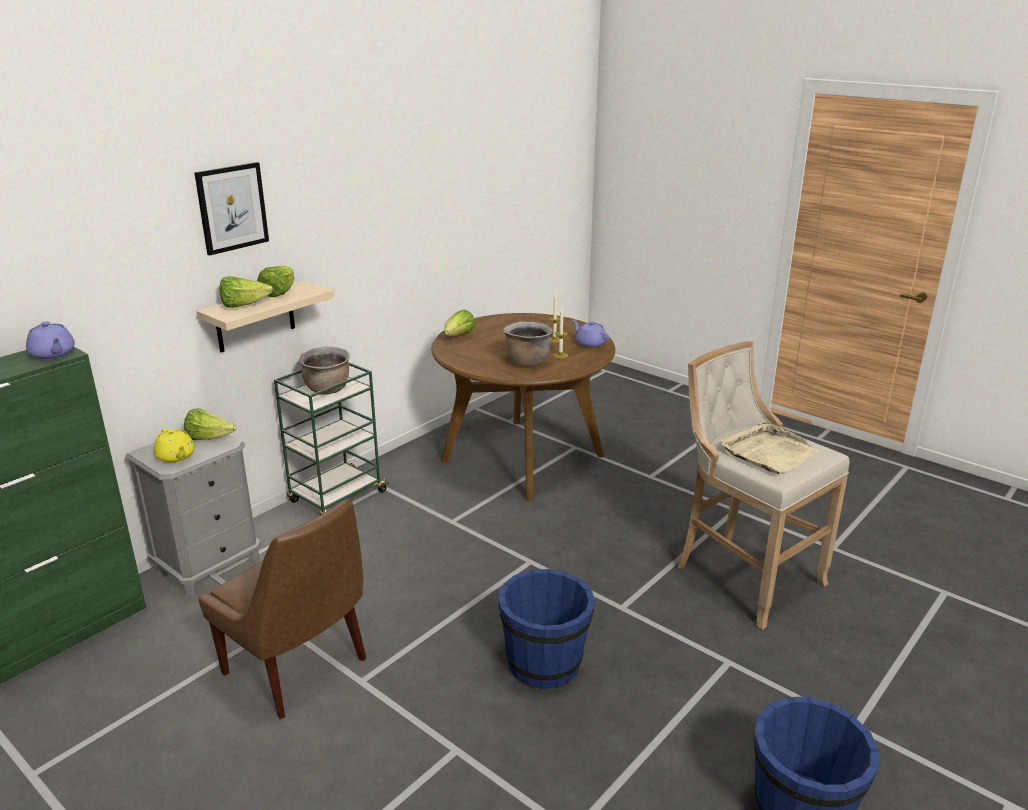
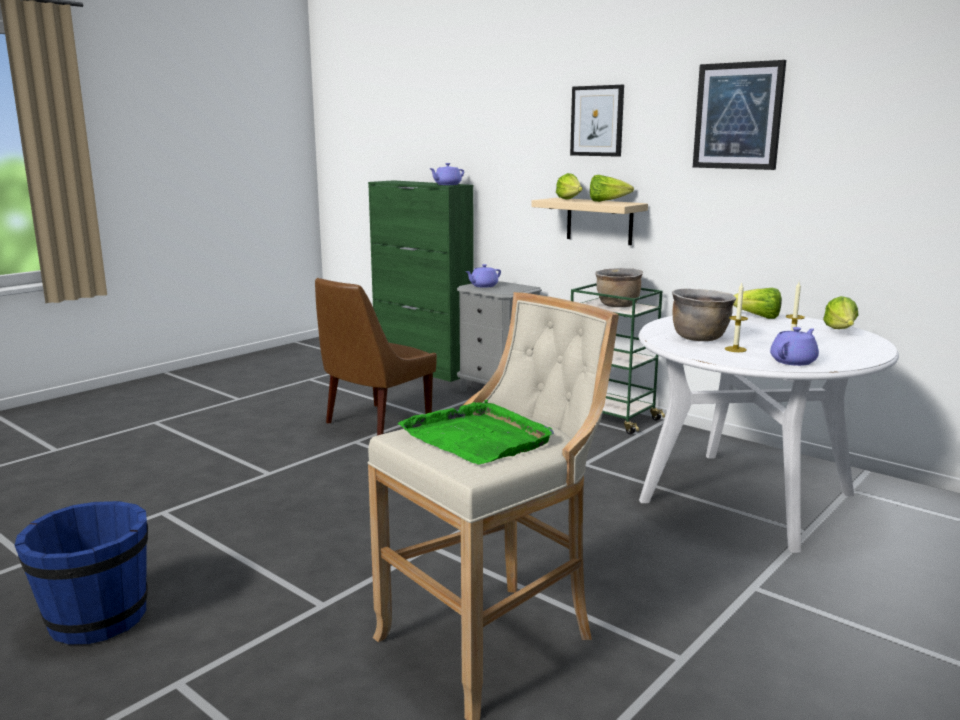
camera: 90 degrees right, 10 degrees down
yellow teapot [154,429,195,463] -> purple teapot [465,264,501,288]
lettuce [184,408,237,440] -> lettuce moved to [823,296,858,329]
brown dining table [431,313,615,502] -> white dining table [638,312,899,553]
blue bucket [498,569,595,689] -> none
beige tray [721,423,820,474] -> green tray [398,400,554,465]
none -> picture [693,60,786,170]

